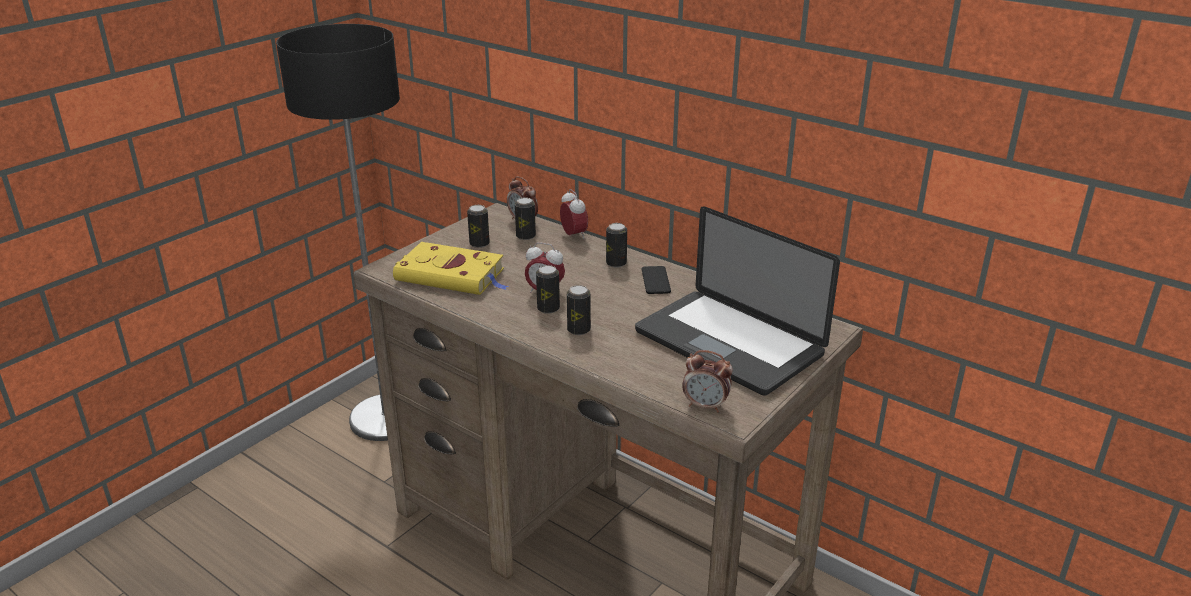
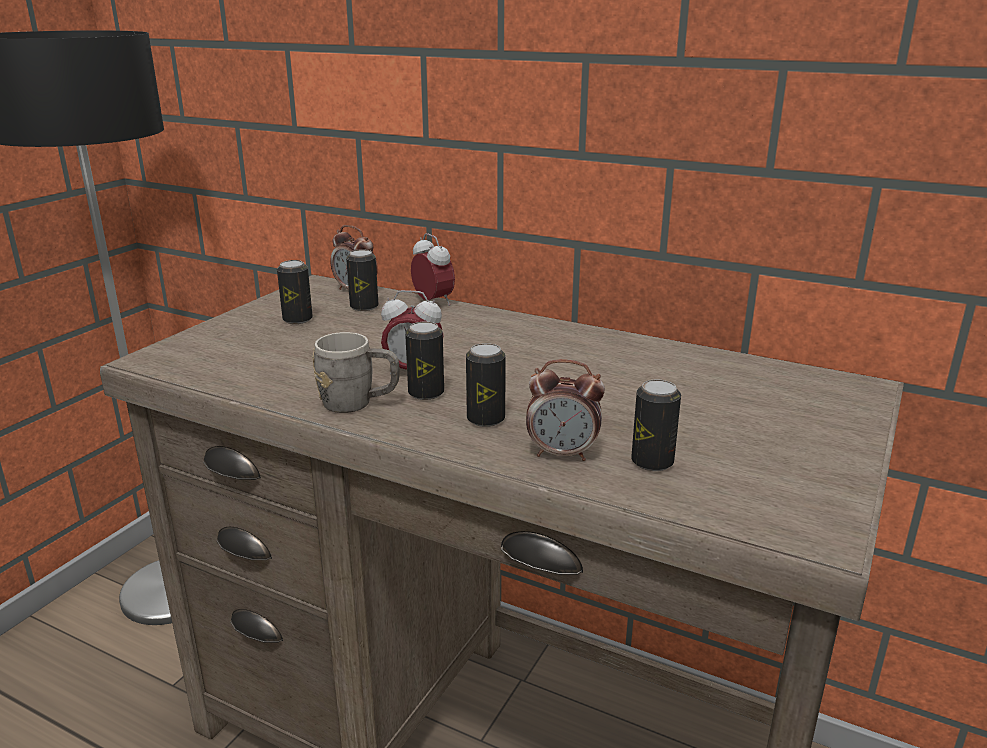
camera: 10 degrees left, 5 degrees down
yellow book [393,242,509,295] -> none
can [606,223,627,268] -> can moved to [631,379,681,471]
laptop [635,206,840,395] -> none
phone [642,266,671,294] -> none
alarm clock [682,350,733,412] -> alarm clock moved to [526,359,605,461]
none -> grey mug [312,332,400,413]

